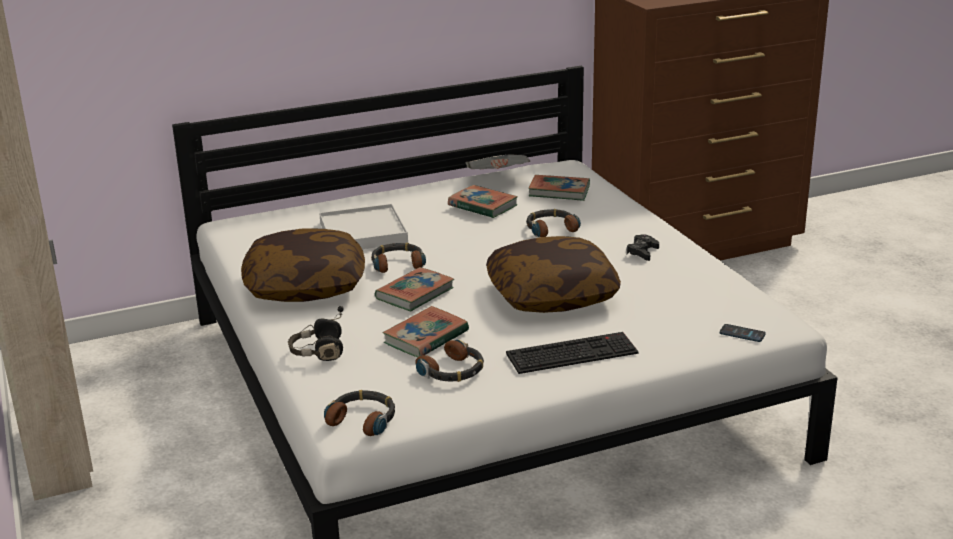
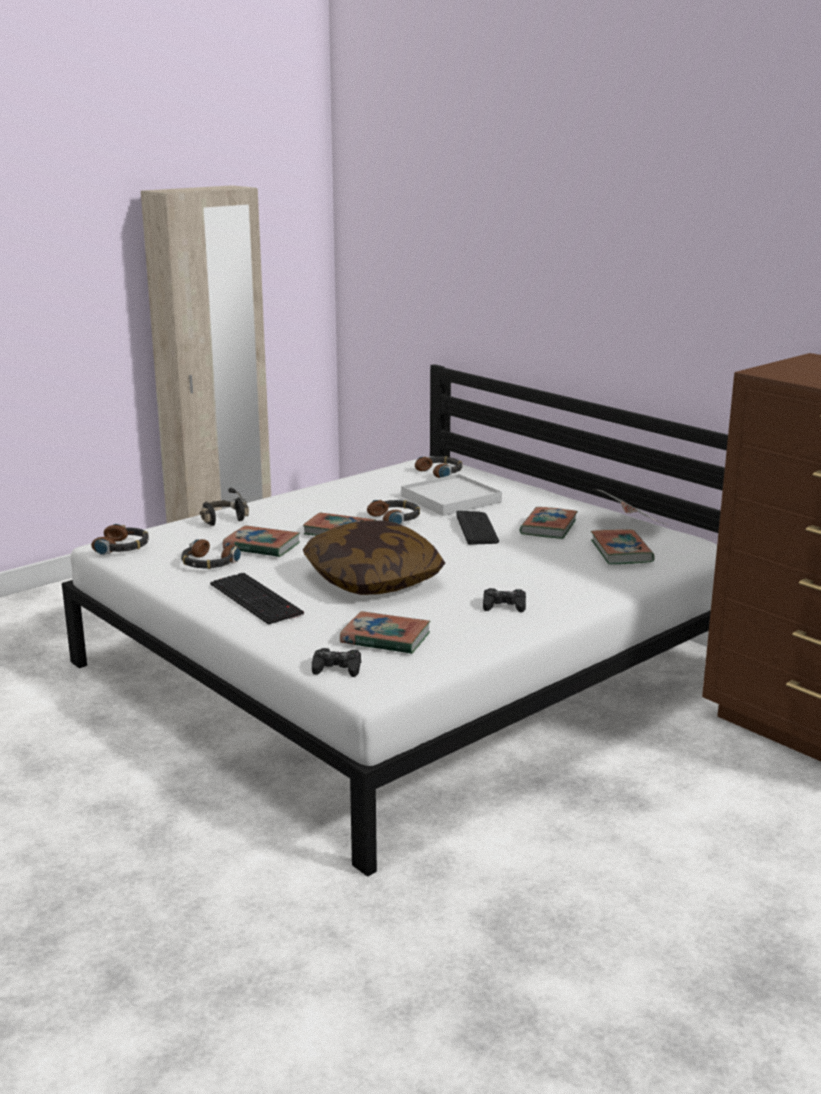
camera: 70 degrees right, 5 degrees down
pillow [241,229,365,302] -> none
headphones [526,209,581,237] -> headphones moved to [415,456,462,478]
phone [720,324,766,342] -> black game controller [312,648,361,677]
none -> book [340,611,430,654]
none -> keyboard [456,511,499,545]

